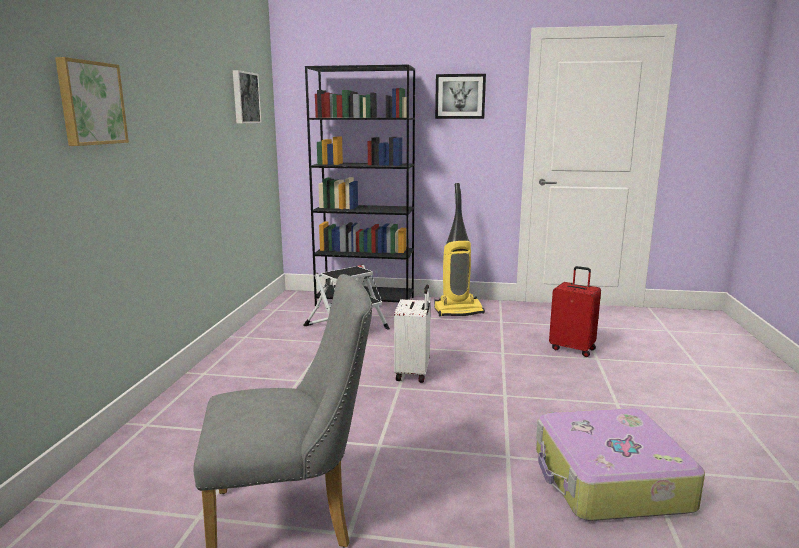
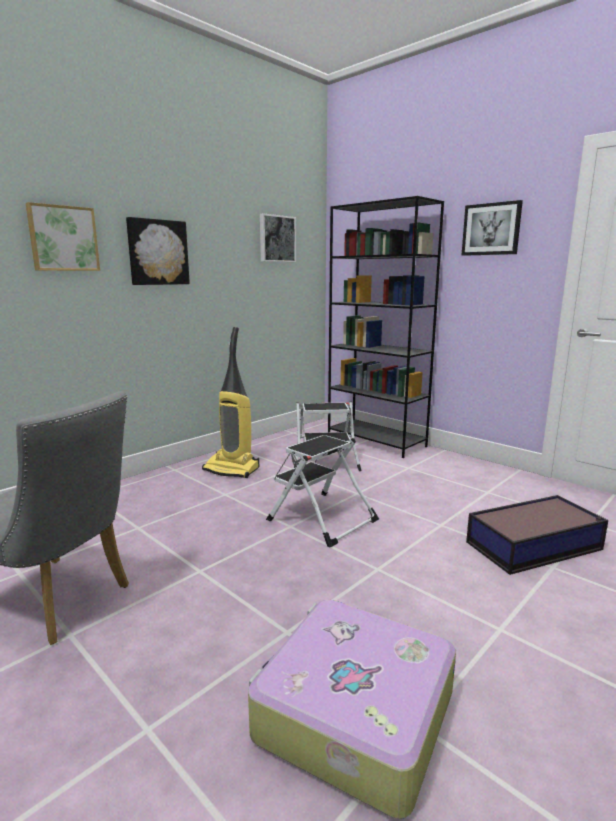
camera: 35 degrees right, 0 degrees up
white suitcase [394,285,431,383] -> step ladder [266,435,379,548]
vacuum cleaner [434,183,485,316] -> vacuum cleaner moved to [202,327,259,478]
red suitcase [549,266,601,357] -> storage box [466,495,608,575]
none -> picture [126,217,190,285]

